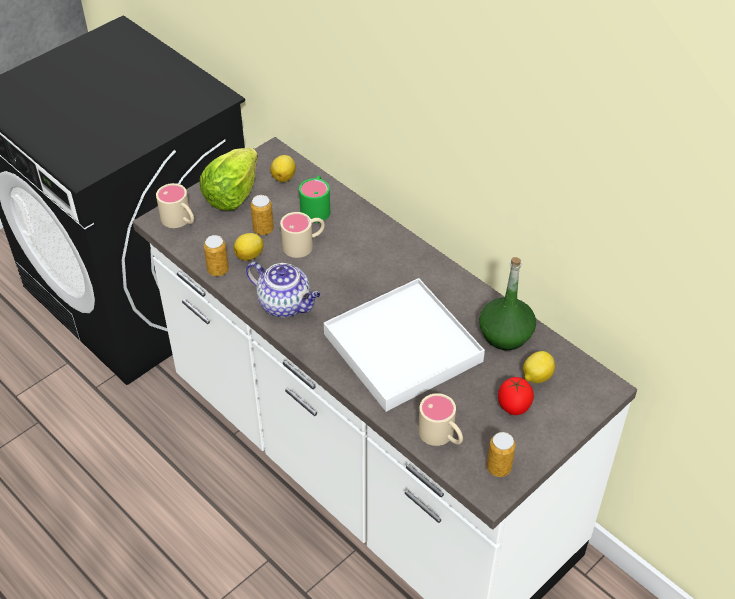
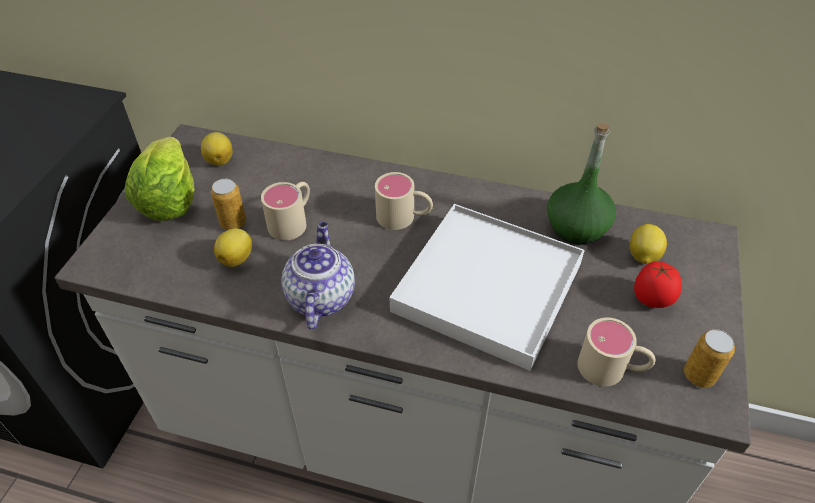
camera: 30 degrees left, 0 degrees up
beige mug [156,183,194,228] -> beige mug moved to [375,172,433,230]
can [204,235,229,276] -> none
teapot [246,262,321,318] -> teapot turned 90 degrees counterclockwise [281,222,355,330]
green mug [299,176,330,223] -> none

